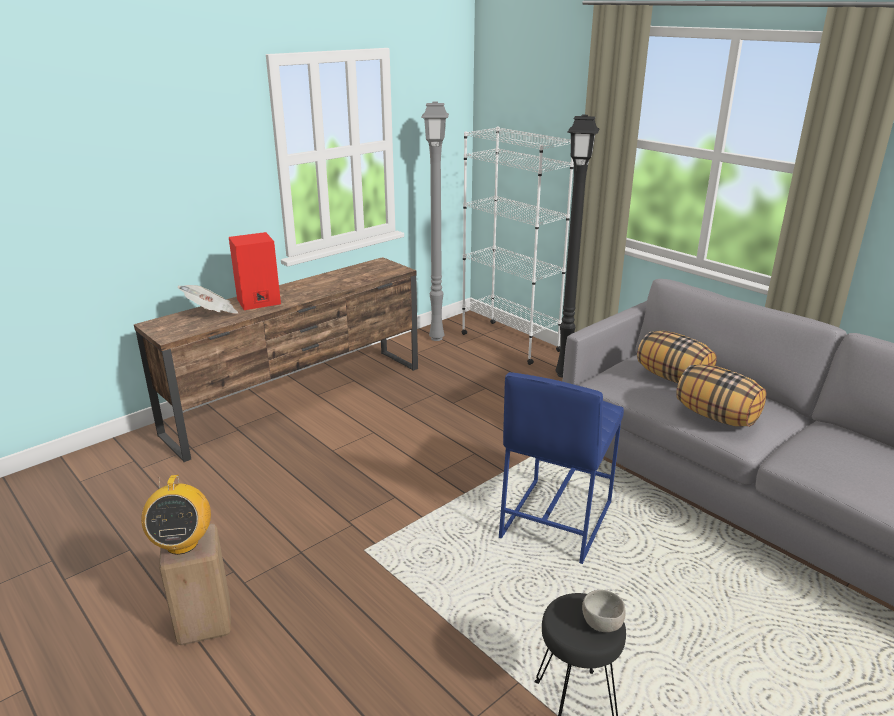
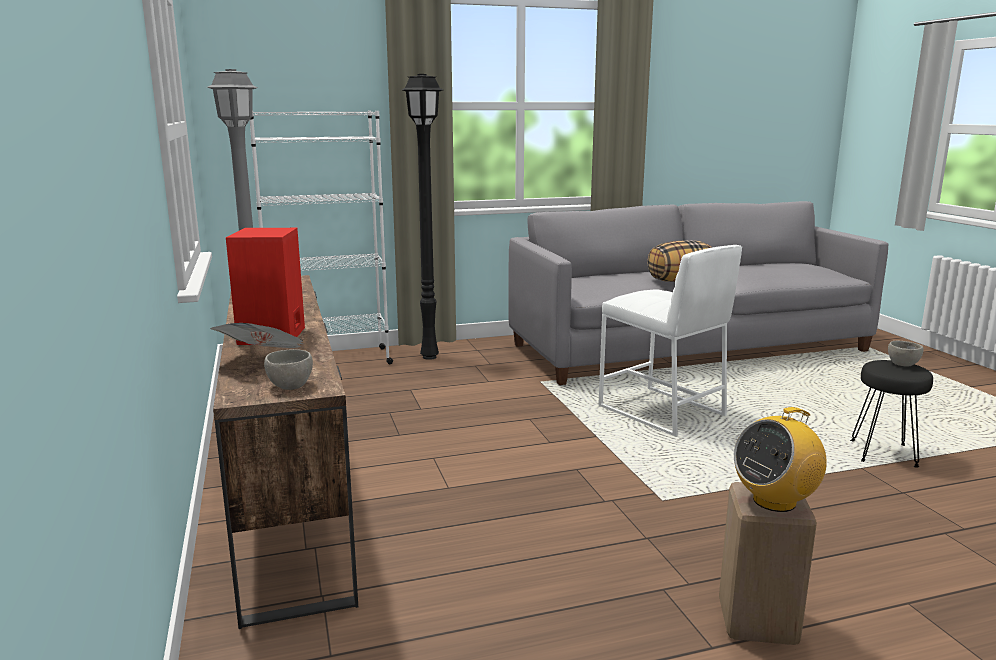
camera: 65 degrees left, 10 degrees down
radio [141,475,211,555] -> radio turned 135 degrees clockwise [734,407,827,512]
blue stool [499,372,624,564] -> white stool [598,245,742,437]
pillow [637,331,717,383] -> none
none -> grey bowl [264,349,313,390]

